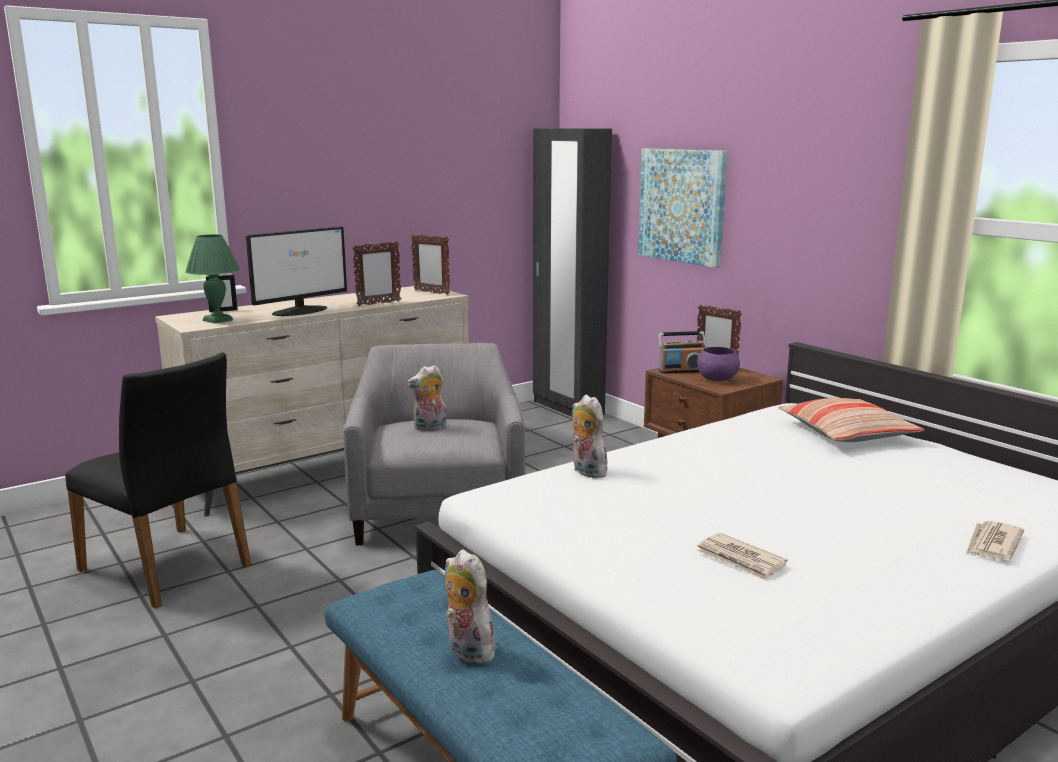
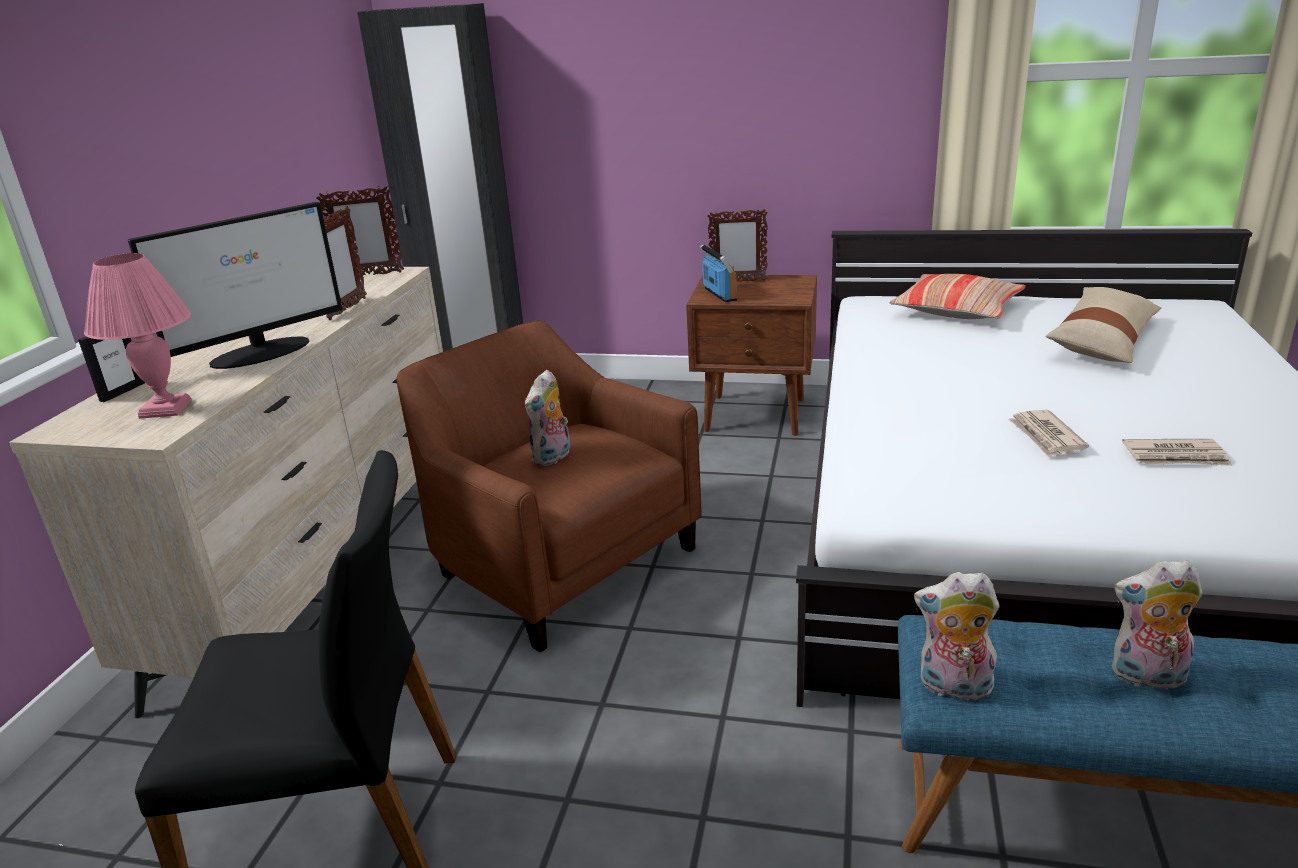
camera: 40 degrees left, 10 degrees up
green table lamp [185,234,240,323] -> pink table lamp [84,253,192,419]
monitor [246,226,347,316] -> monitor turned 45 degrees clockwise [128,202,343,369]
grey armchair [343,343,526,545] -> brown armchair [397,321,702,652]
plush toy [572,395,608,478] -> plush toy moved to [914,572,999,705]
picture [638,148,728,268] -> none
radio [658,331,706,374] -> radio turned 60 degrees counterclockwise [700,244,737,302]
purple bowl [697,347,740,381] -> none
newspaper [966,521,1024,561] -> newspaper moved to [1008,410,1089,457]
none -> beige pillow [1046,287,1161,363]

